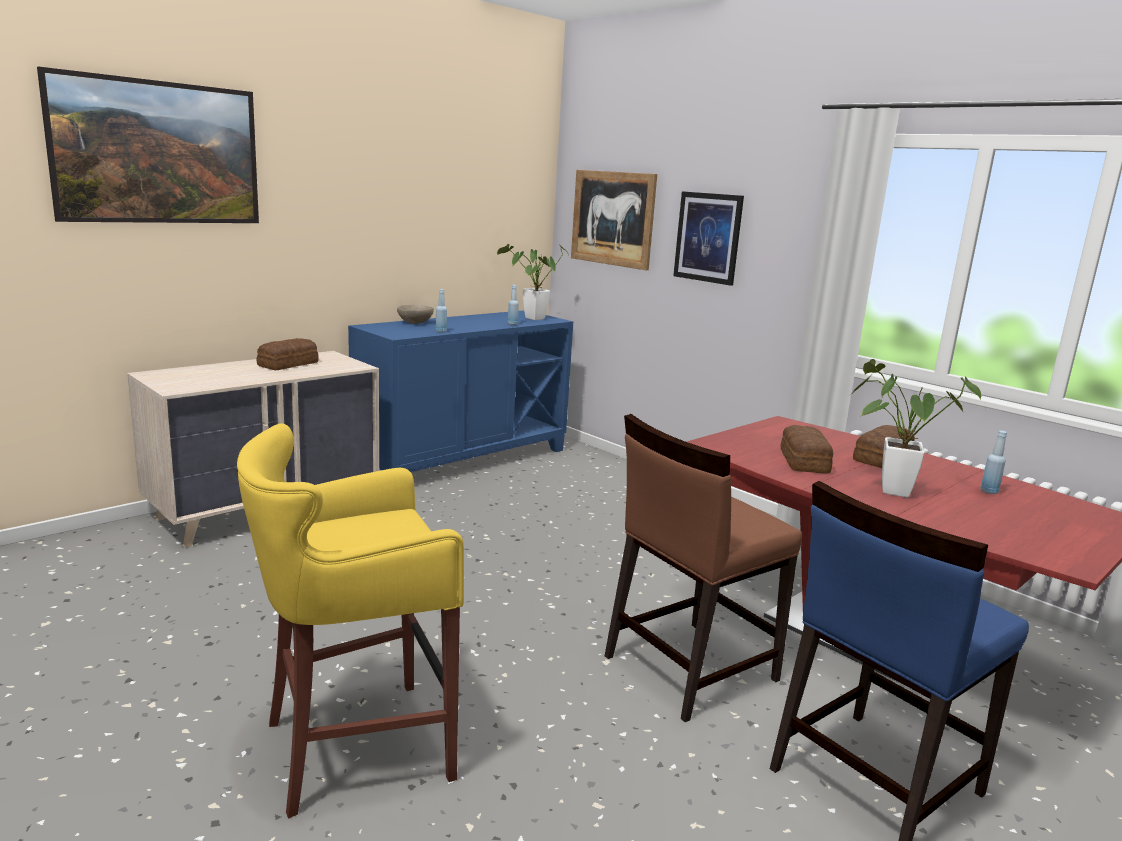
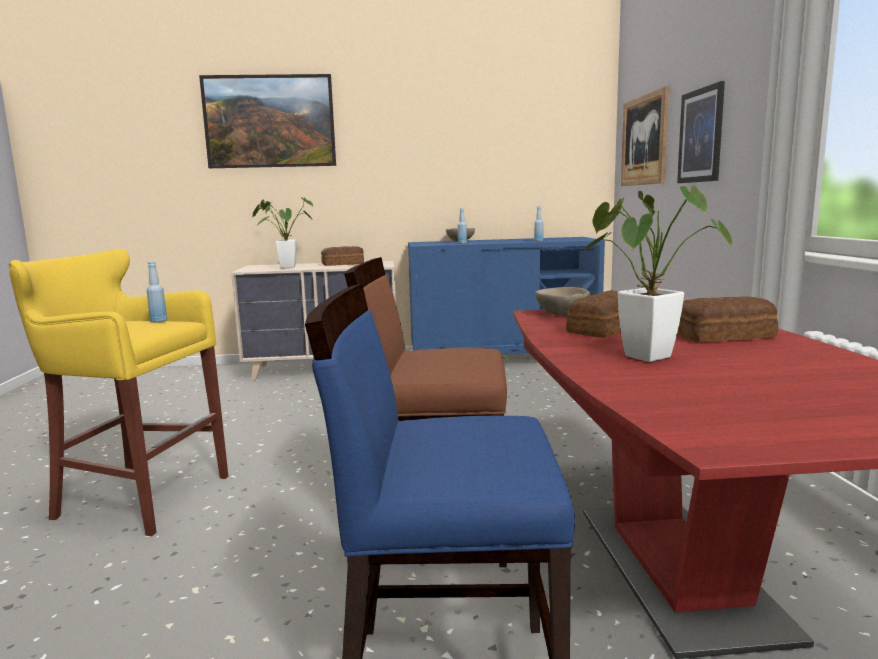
camera: 40 degrees right, 5 degrees down
potted plant [497,244,568,320] -> potted plant moved to [252,197,313,268]
blue bottle [980,430,1007,494] -> blue bottle moved to [147,261,167,323]
none -> beige bowl [535,287,590,315]

